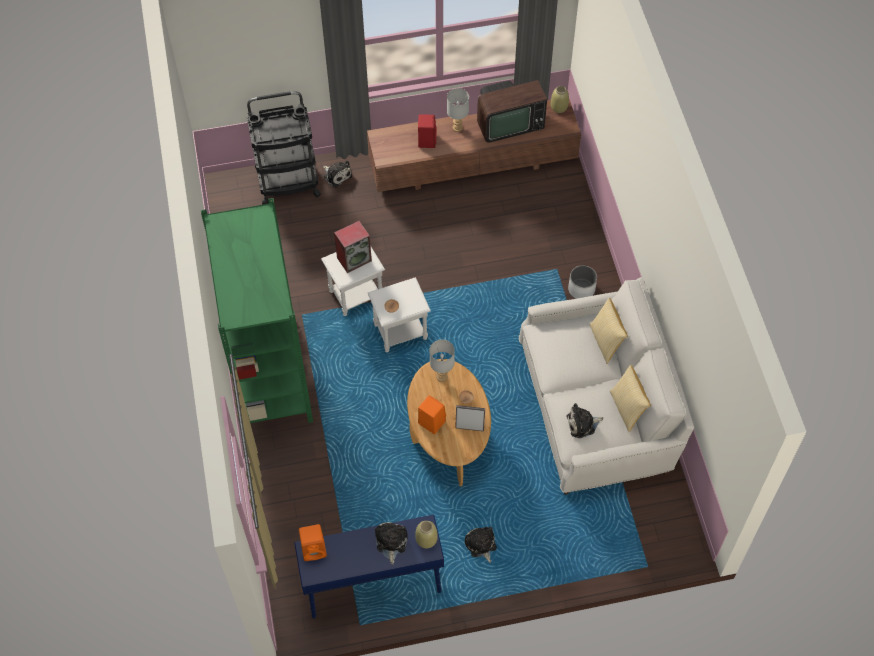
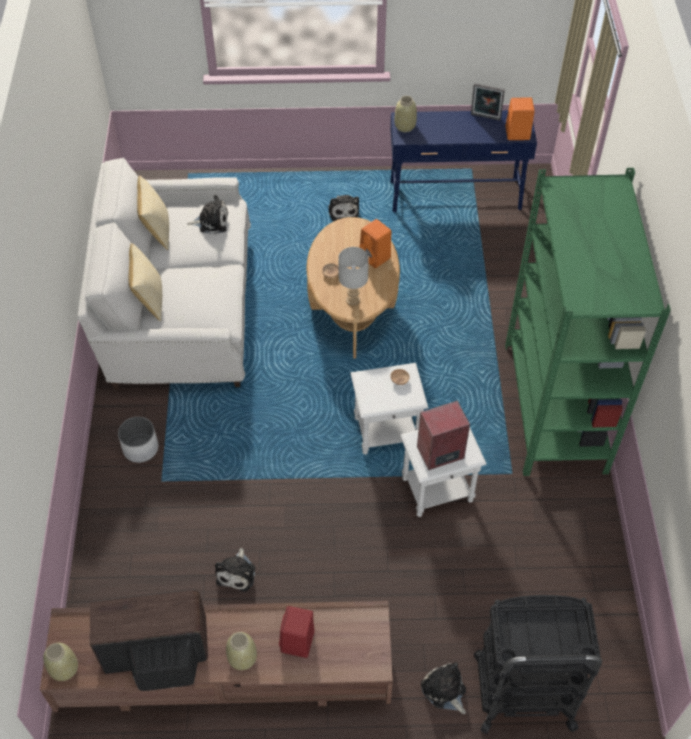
camera: 170 degrees left, 5 degrees down
plush toy [375,522,408,565] -> plush toy moved to [215,548,255,592]
grey table lamp [447,88,469,132] -> beige vase [226,632,257,670]
picture frame [455,405,485,431] -> picture frame moved to [471,83,505,121]

